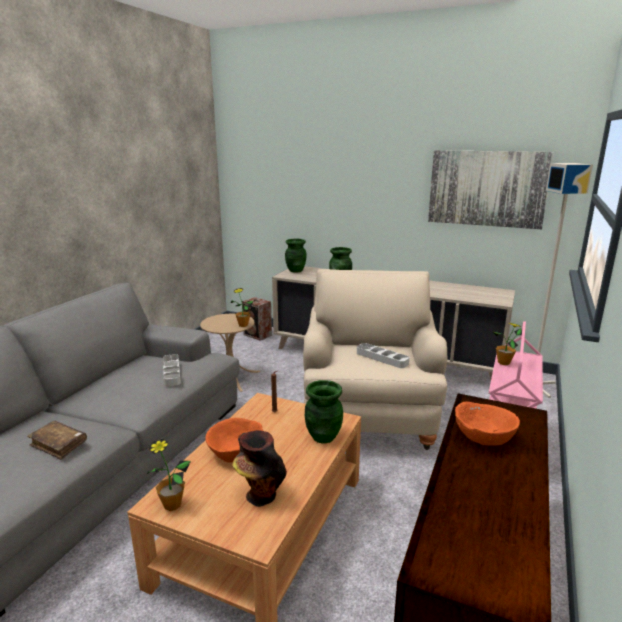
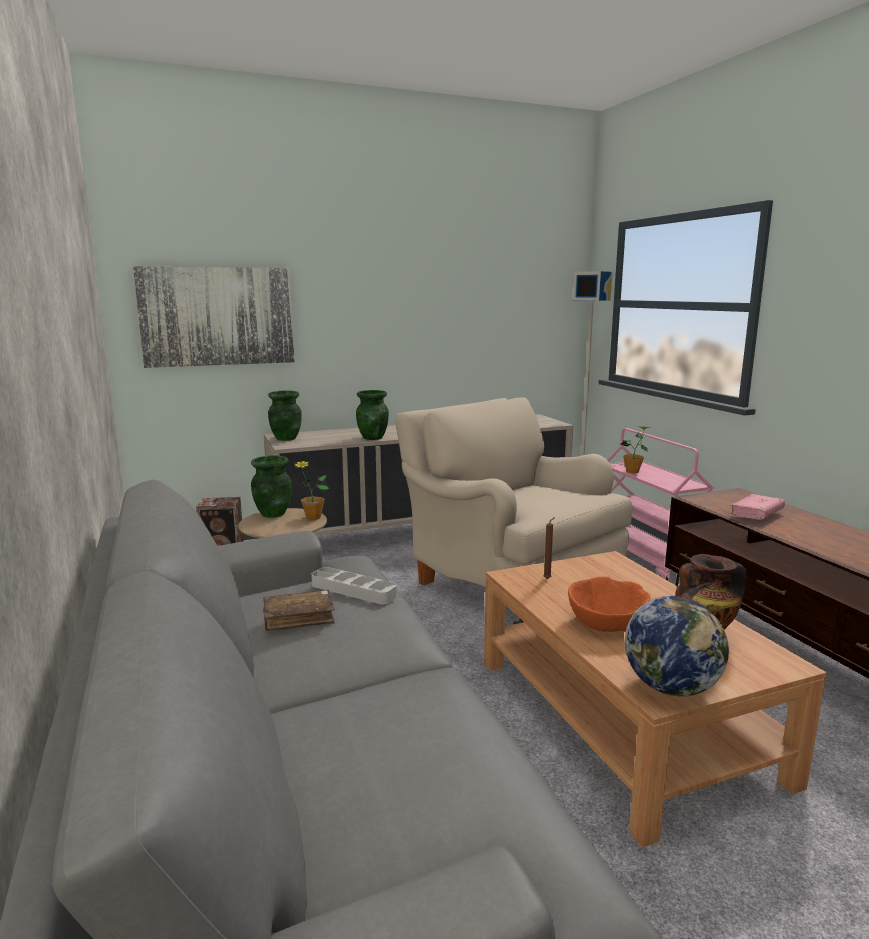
camera: 45 degrees left, 5 degrees down
brown book [27,421,87,460] -> brown book moved to [263,590,335,632]
potted plant [147,439,191,511] -> globe [625,596,729,697]
green vase [305,380,343,443] -> green vase moved to [251,456,292,518]
grey tray [357,343,409,368] -> none
picture [428,150,554,229] -> picture moved to [133,266,295,368]
orange bowl [455,402,520,446] -> pink book [730,494,785,520]

